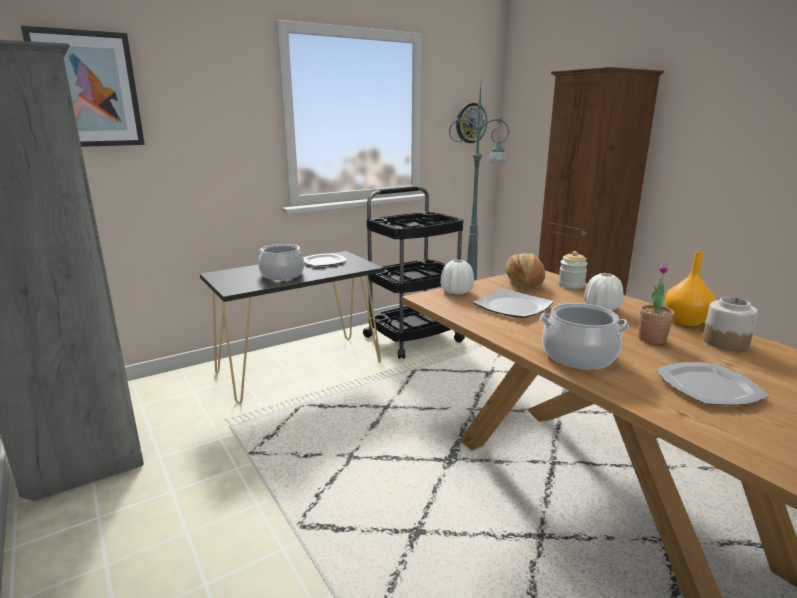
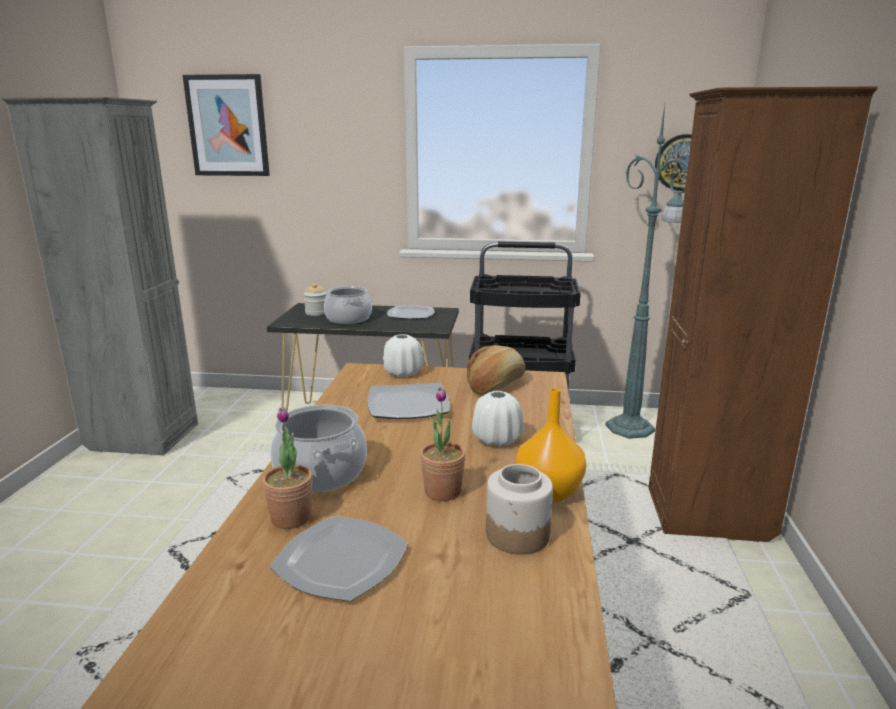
camera: 40 degrees right, 0 degrees up
jar [558,251,588,289] -> jar moved to [304,283,327,316]
none -> potted plant [262,408,313,529]

